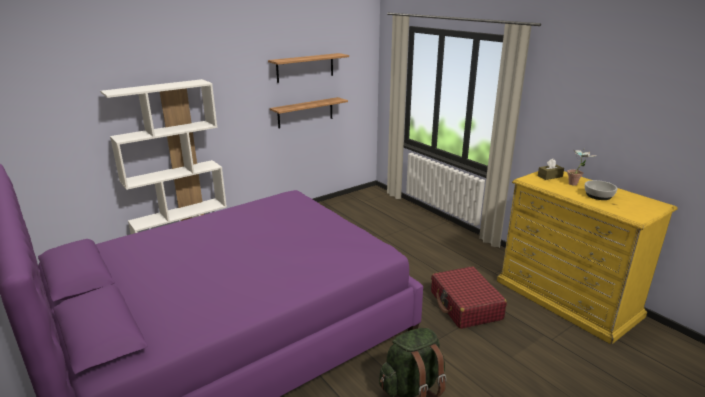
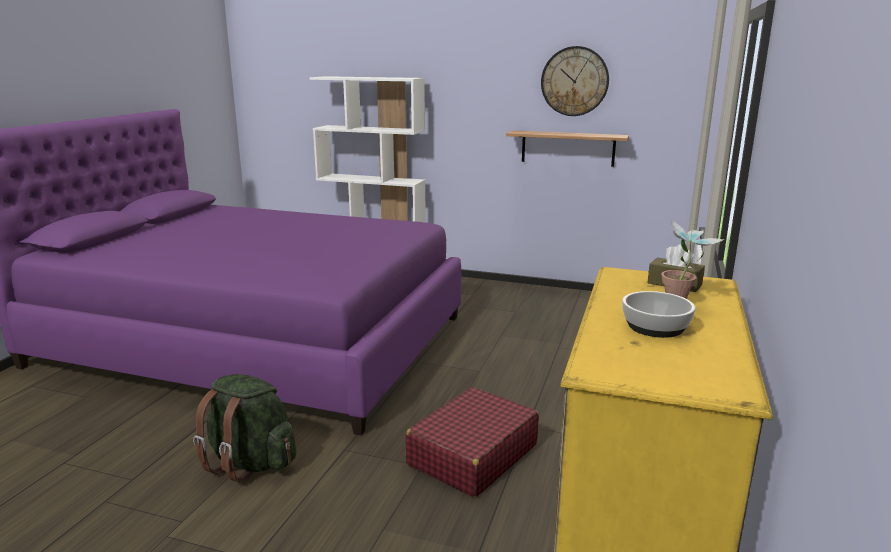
camera: 55 degrees right, 5 degrees down
shelf [268,53,349,83] -> wall clock [541,46,609,116]

